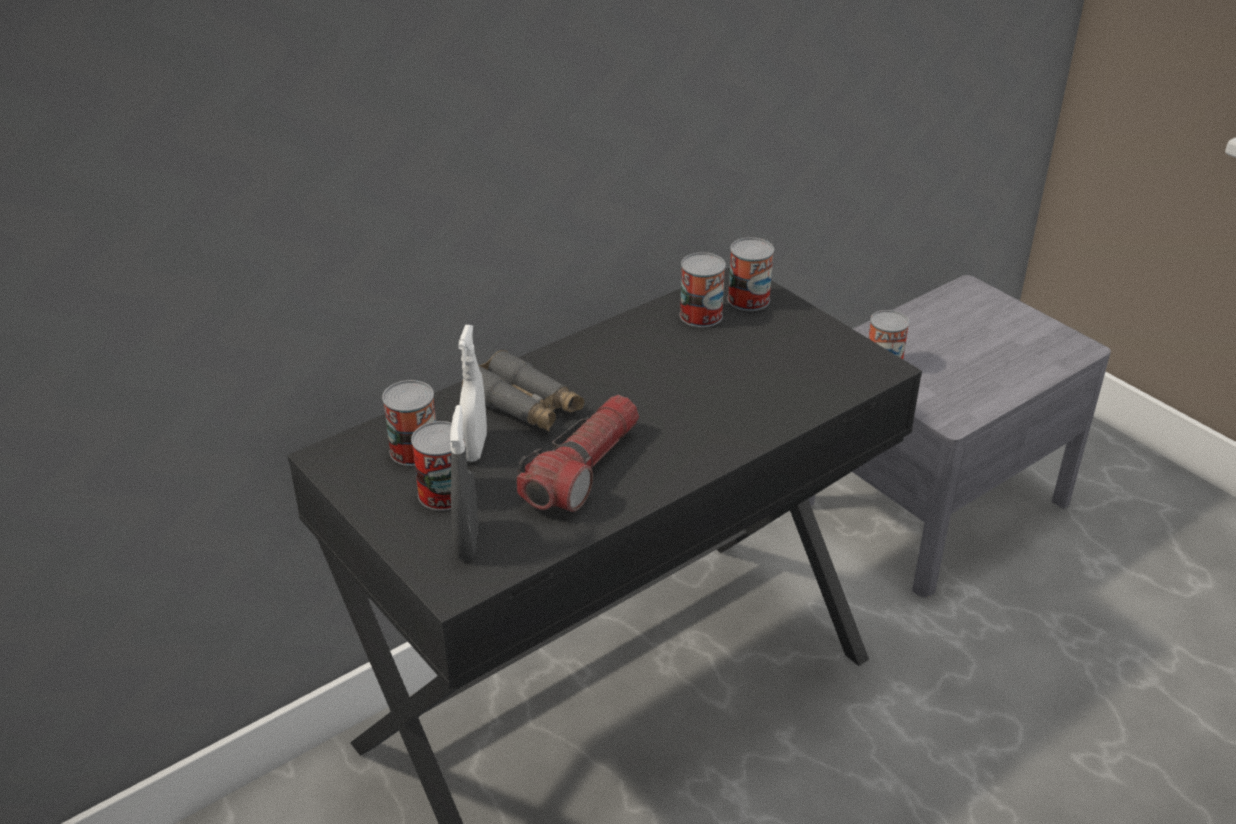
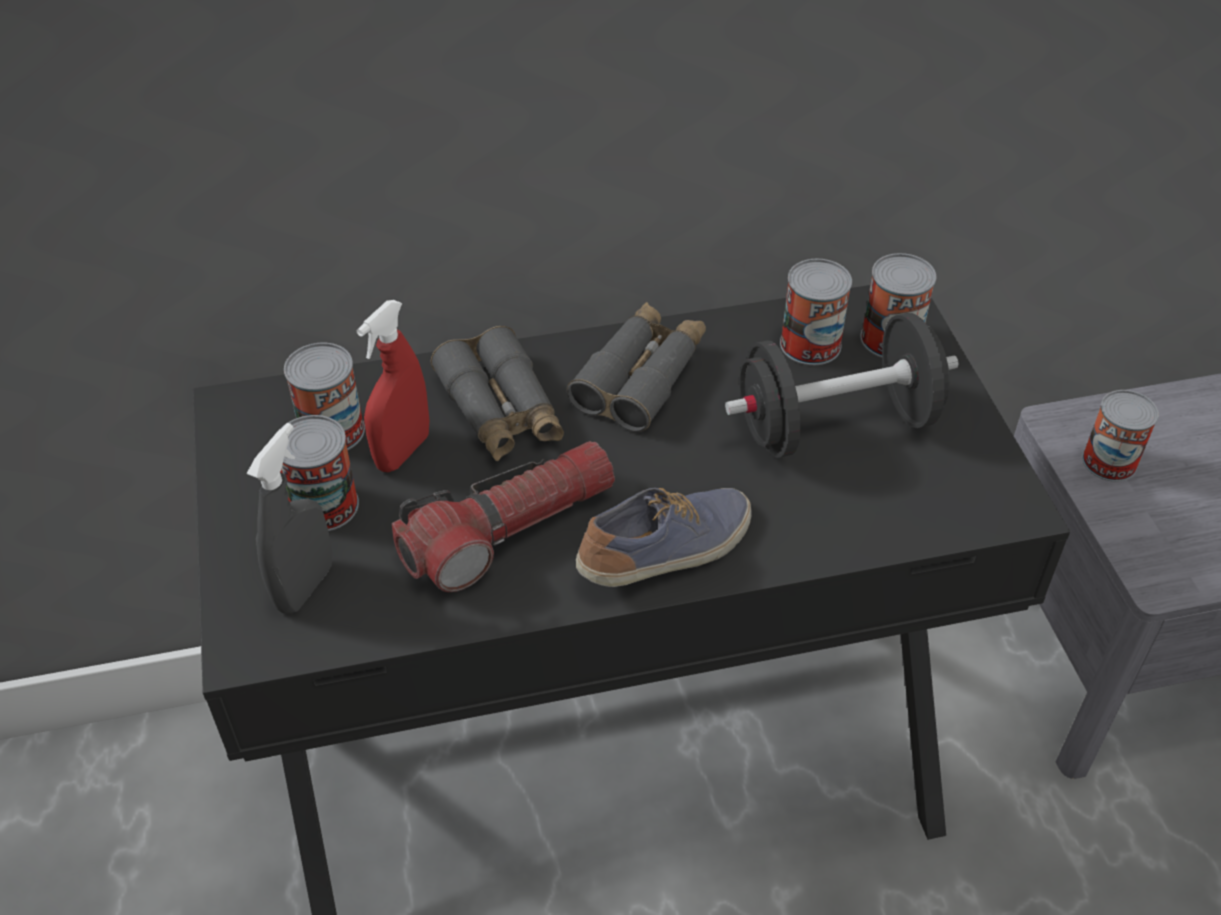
camera: 25 degrees right, 10 degrees up
white spray bottle [458,325,487,462] -> red spray bottle [356,300,429,472]
none -> grey binoculars [567,302,706,432]
none -> shoe [576,488,751,587]
none -> black dumbbell [725,313,958,458]

